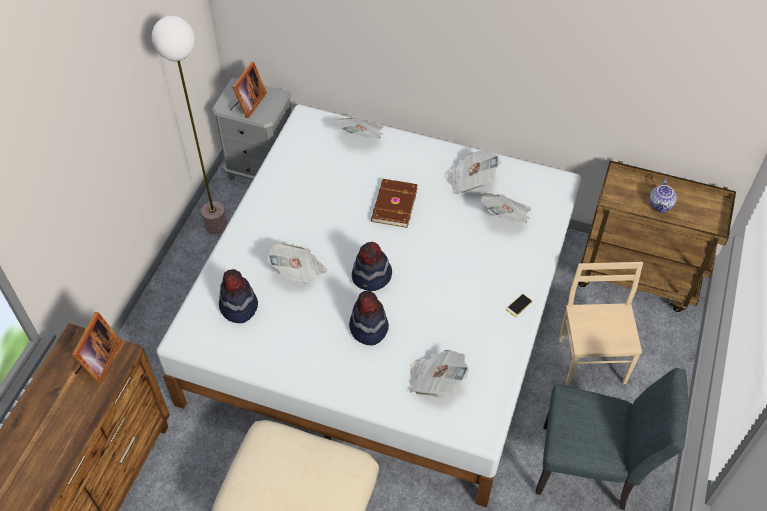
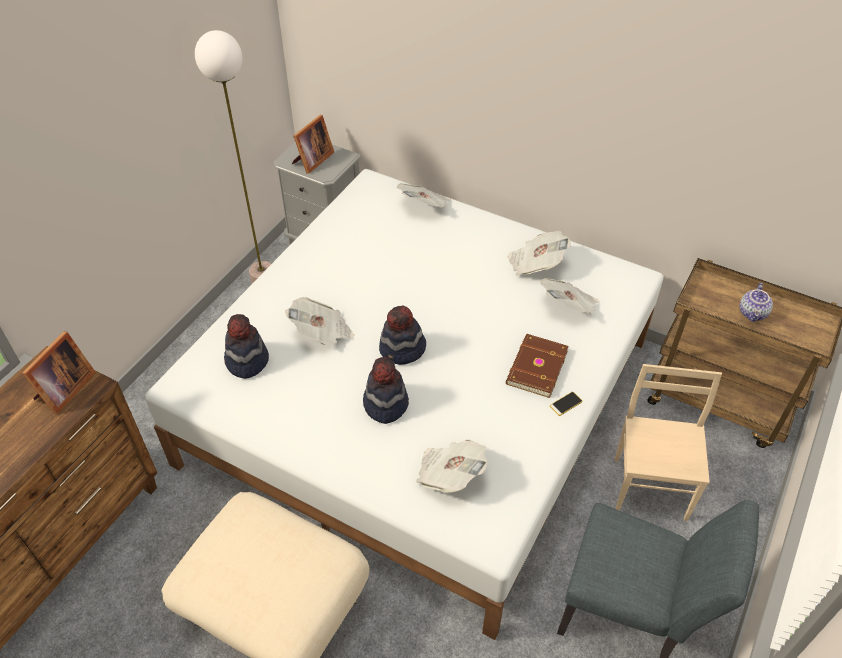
camera: 10 degrees right, 5 degrees down
brown book [371,179,418,228] -> brown book moved to [506,334,569,398]

